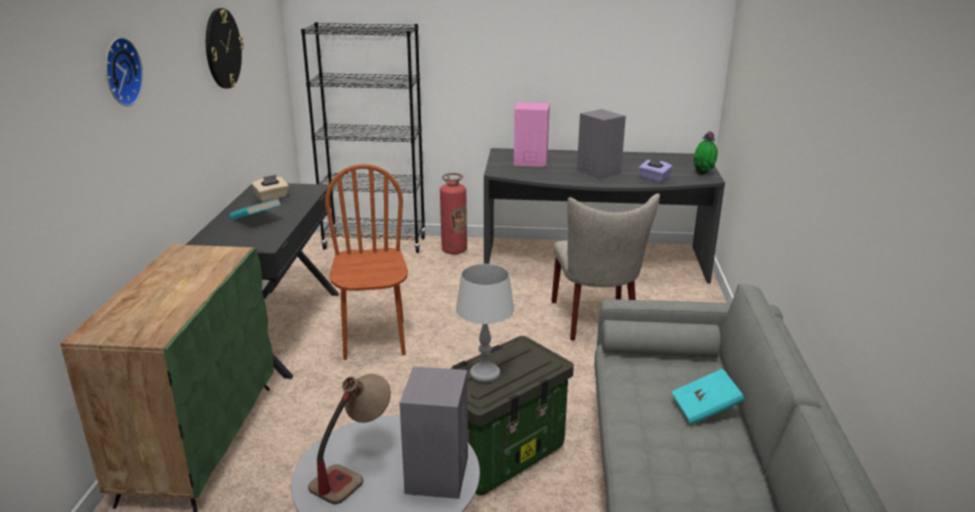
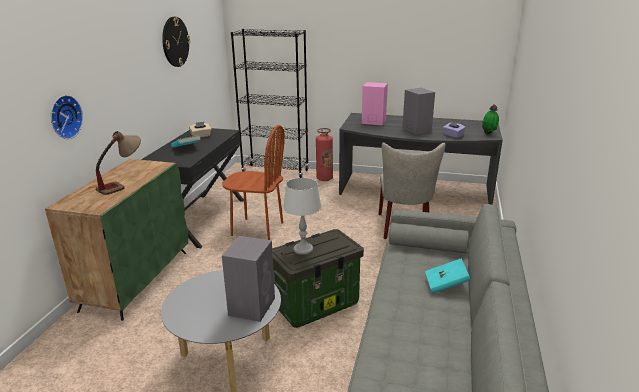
camera: 10 degrees right, 0 degrees up
wall clock [105,37,143,106] -> wall clock moved to [51,95,83,139]
table lamp [308,374,391,504] -> table lamp moved to [96,131,141,195]
brown chair [325,164,408,360] -> brown chair turned 105 degrees clockwise [222,125,285,240]

